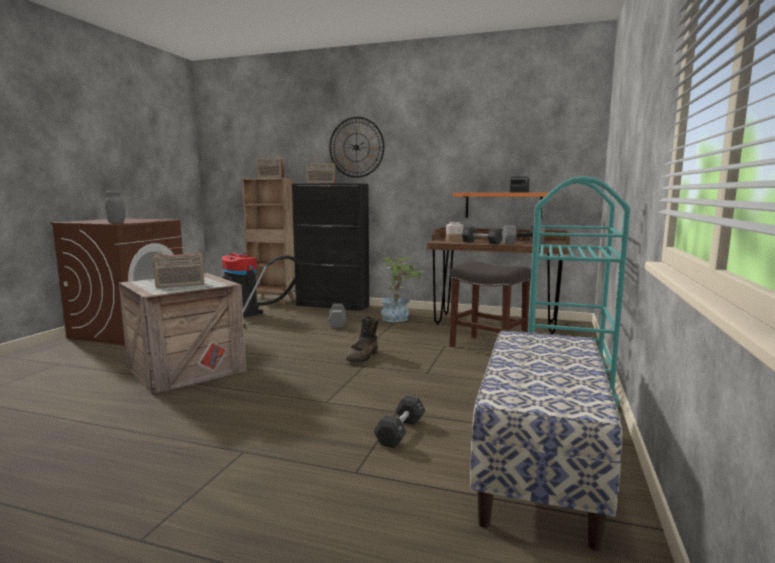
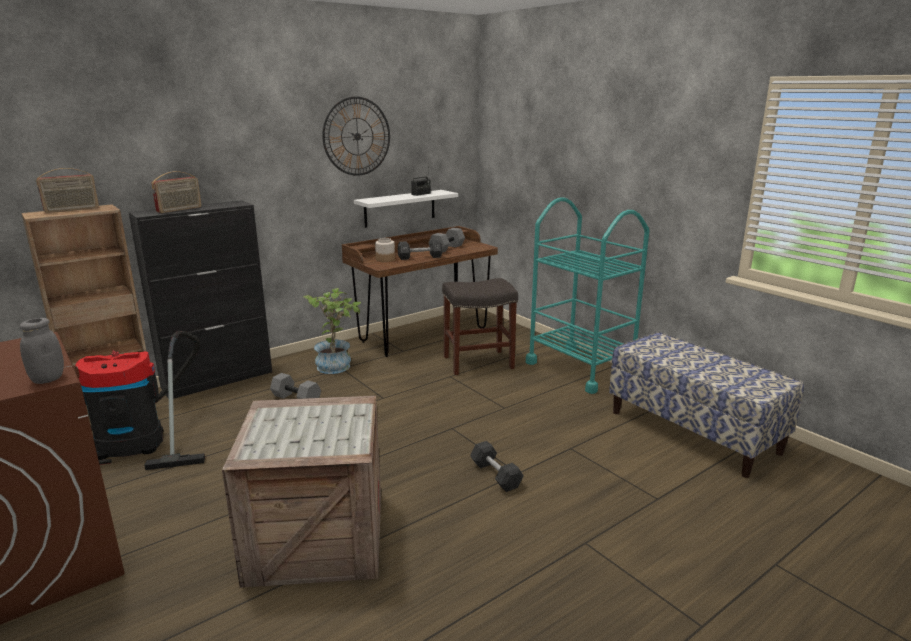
camera: 55 degrees left, 10 degrees up
radio [153,247,205,288] -> none
wall clock [329,117,385,178] -> wall clock moved to [322,96,390,176]
brown boot [346,316,378,362] -> none
black dumbbell [374,395,426,448] -> black dumbbell moved to [470,441,524,492]
orange shelf [453,193,553,219] -> white shelf [354,190,458,228]

